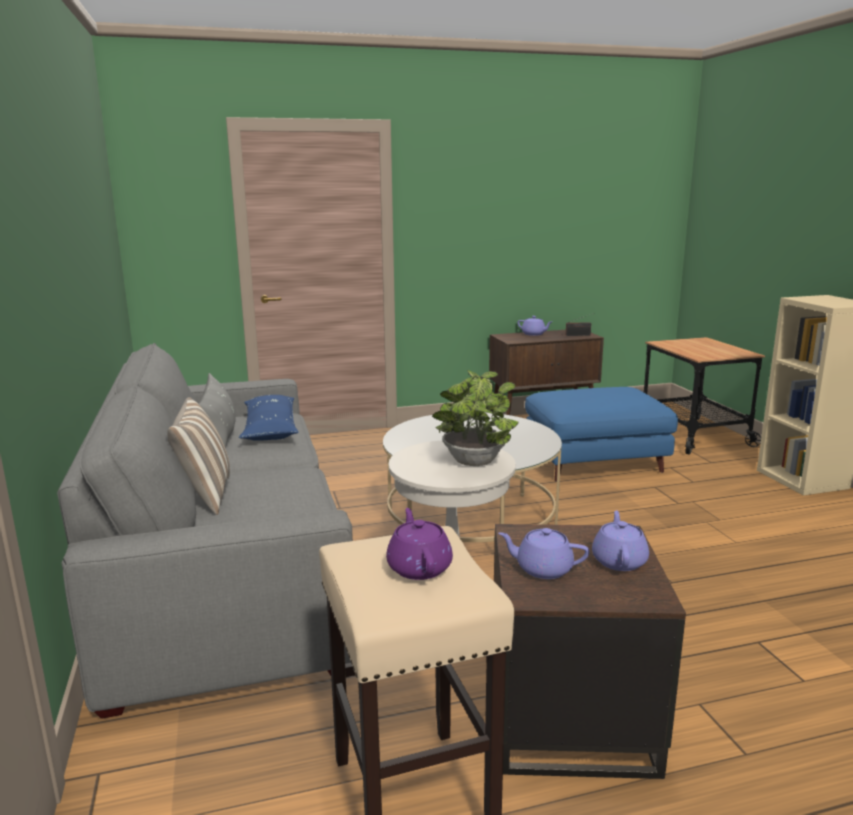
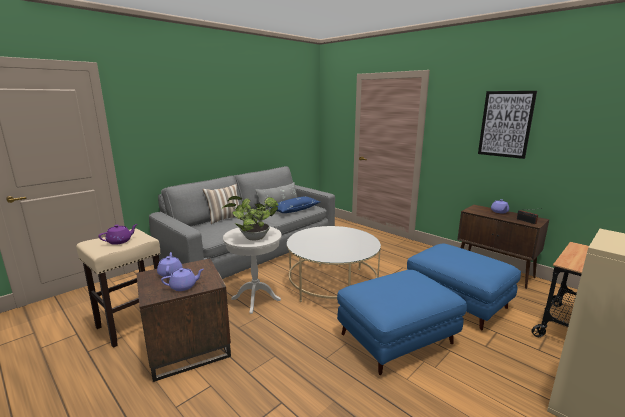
camera: 60 degrees right, 0 degrees up
none -> blue ottoman [337,270,467,375]
none -> picture [478,91,537,159]

